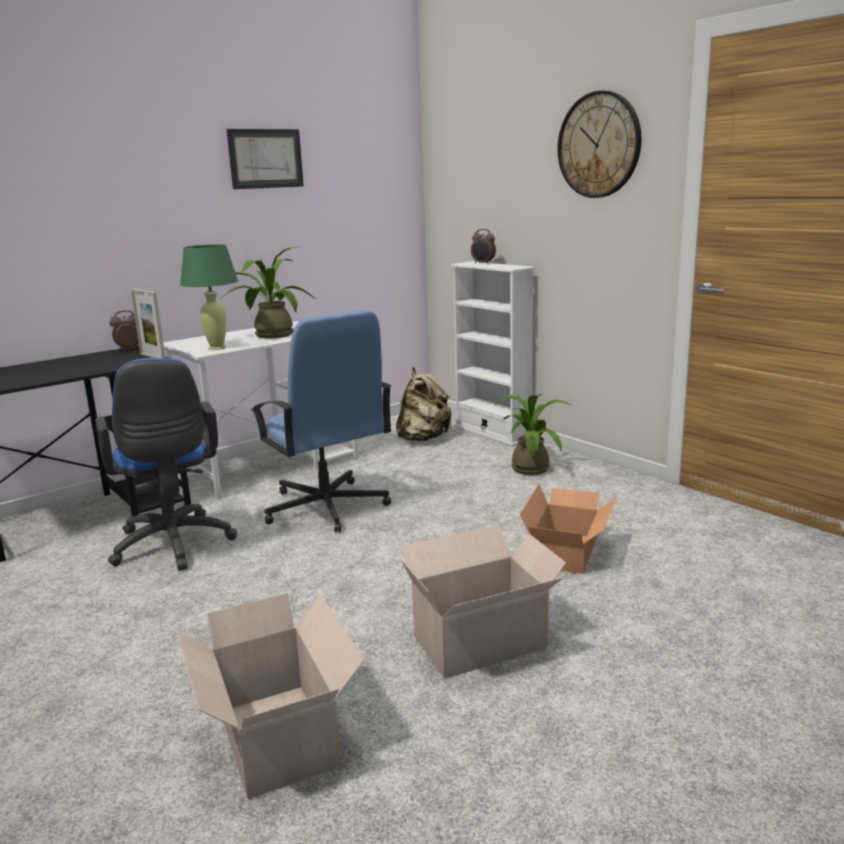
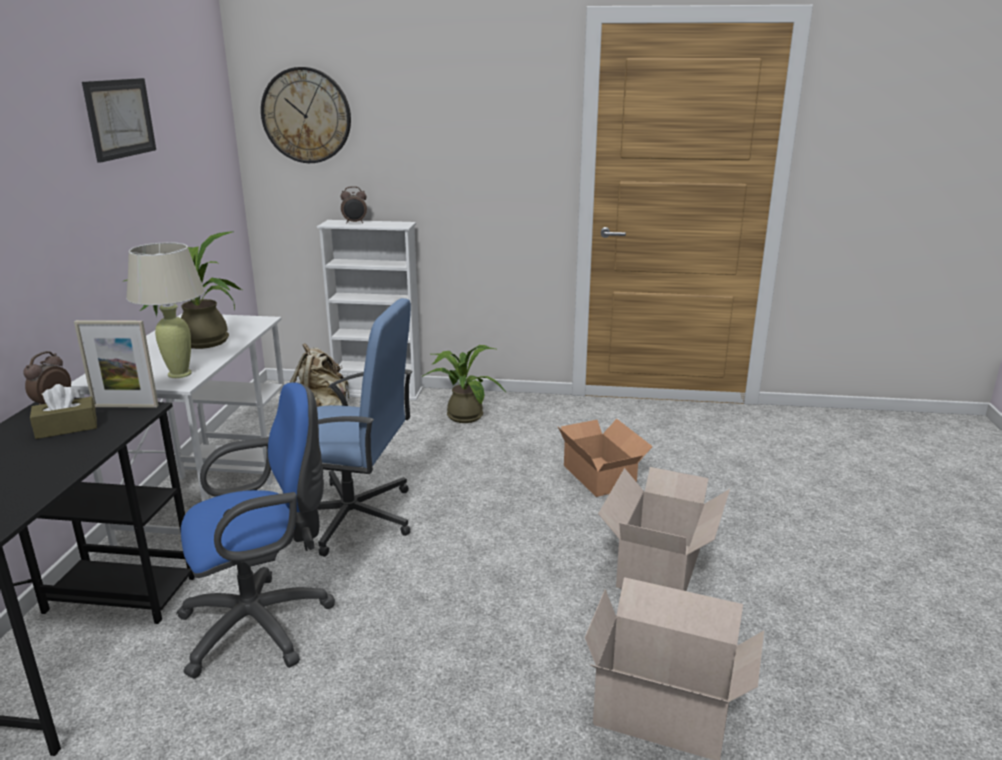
camera: 45 degrees left, 5 degrees up
blue office chair [95,358,237,571] -> blue office chair turned 45 degrees counterclockwise [176,382,336,678]
green table lamp [180,244,238,350] -> beige table lamp [126,242,205,378]
wall clock [558,91,642,198] -> wall clock moved to [261,67,351,163]
none -> brown tissue box [30,384,97,439]

